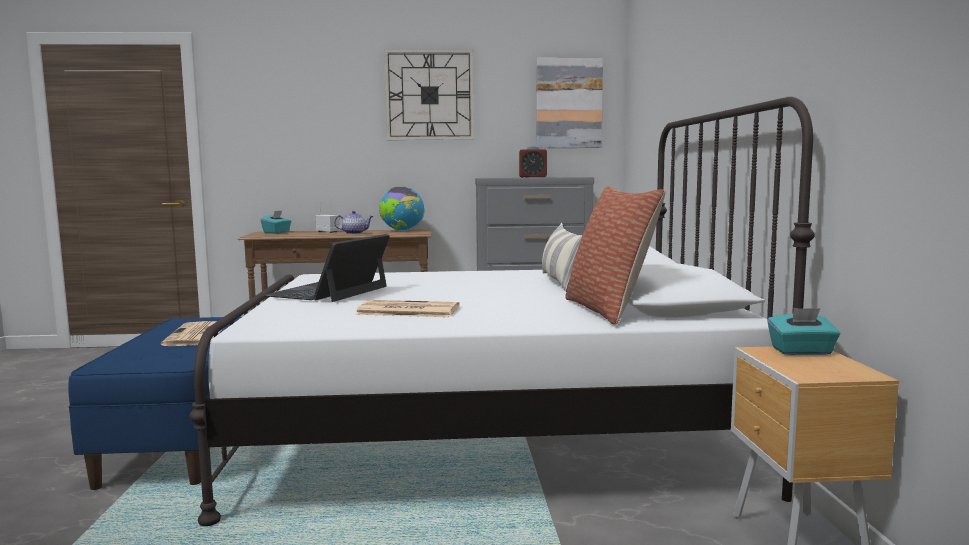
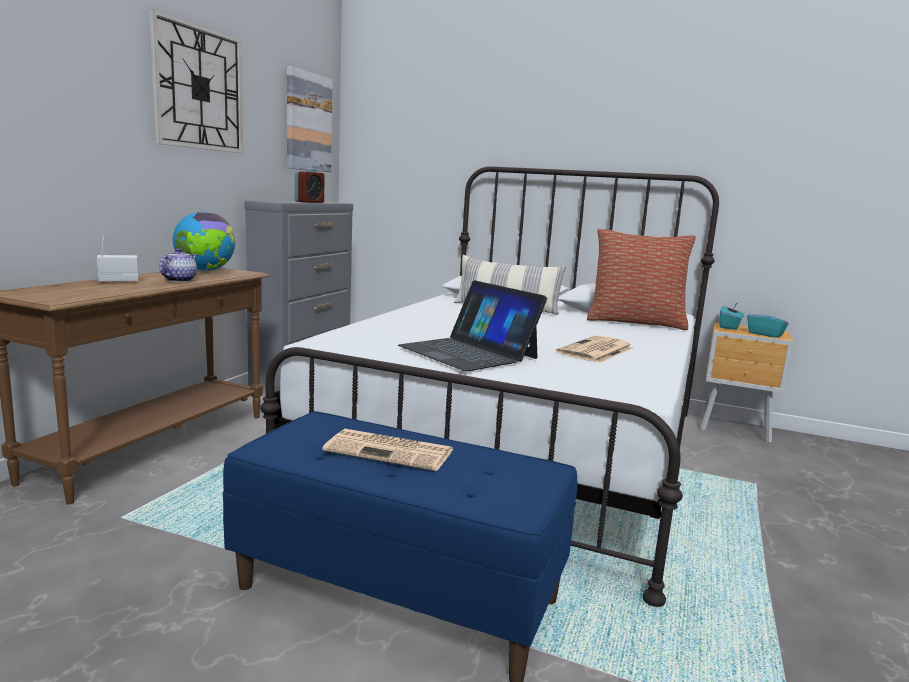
camera: 65 degrees left, 5 degrees up
turquoise tissue box [261,211,292,234] -> turquoise tissue box moved to [747,307,789,338]

